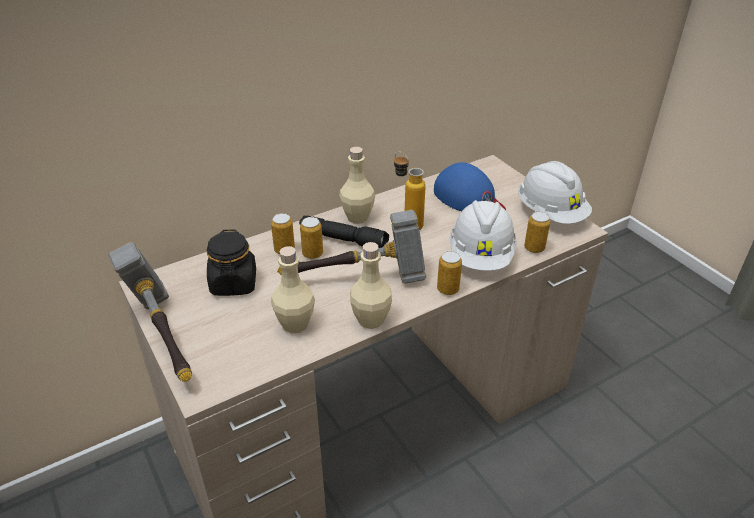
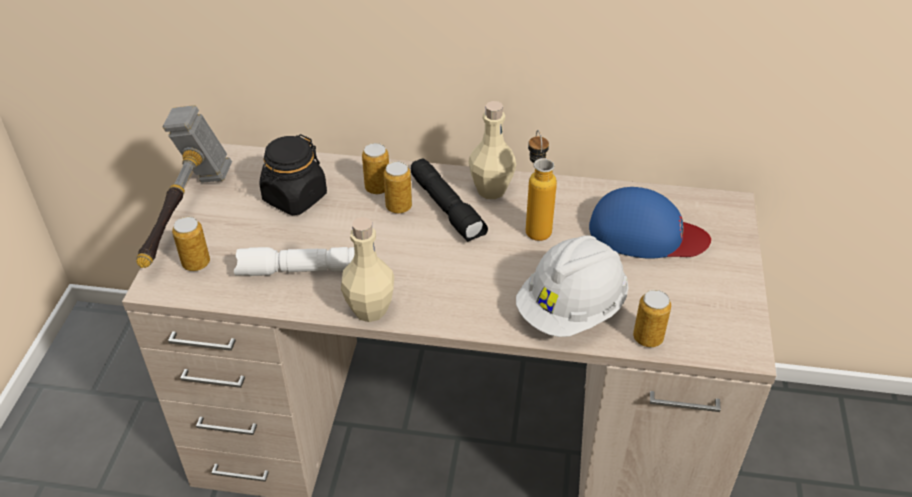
camera: 40 degrees right, 5 degrees up
beige bottle [271,246,315,333] -> white flashlight [234,247,355,276]
hammer [277,210,426,284] -> none
blue cap [434,162,506,211] -> blue cap turned 75 degrees counterclockwise [589,187,711,259]
can [437,251,462,295] -> can moved to [172,217,210,271]
white hard hat [518,161,592,224] -> none

